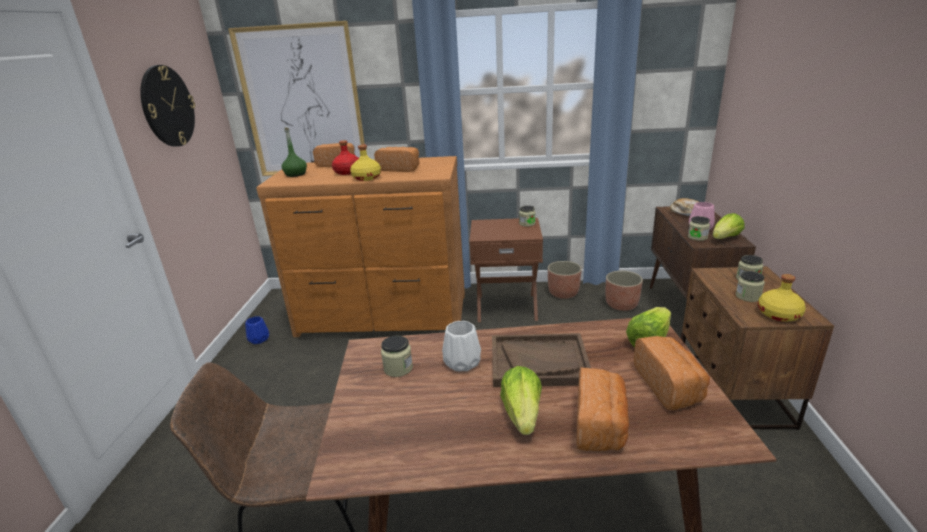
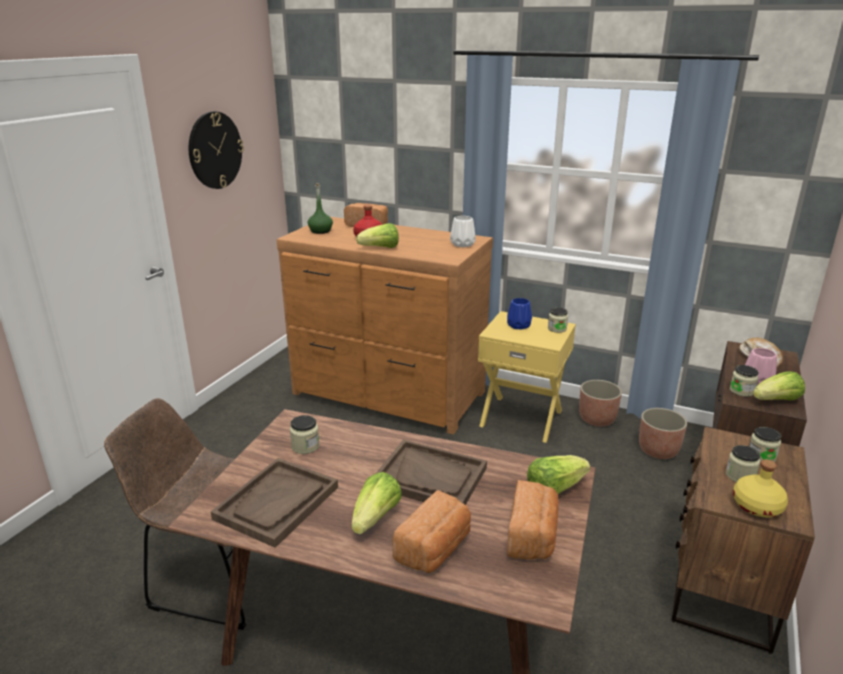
camera: 20 degrees right, 0 degrees up
picture [228,21,365,176] -> none
blue vase [245,316,269,344] -> blue vase moved to [507,298,532,330]
yellow bottle [350,145,381,181] -> lettuce [356,223,399,248]
bread [374,147,420,172] -> none
white vase [442,321,481,371] -> white vase moved to [450,216,476,247]
brown nightstand [469,218,543,322] -> yellow nightstand [478,311,576,443]
none -> brown tray [211,458,338,548]

